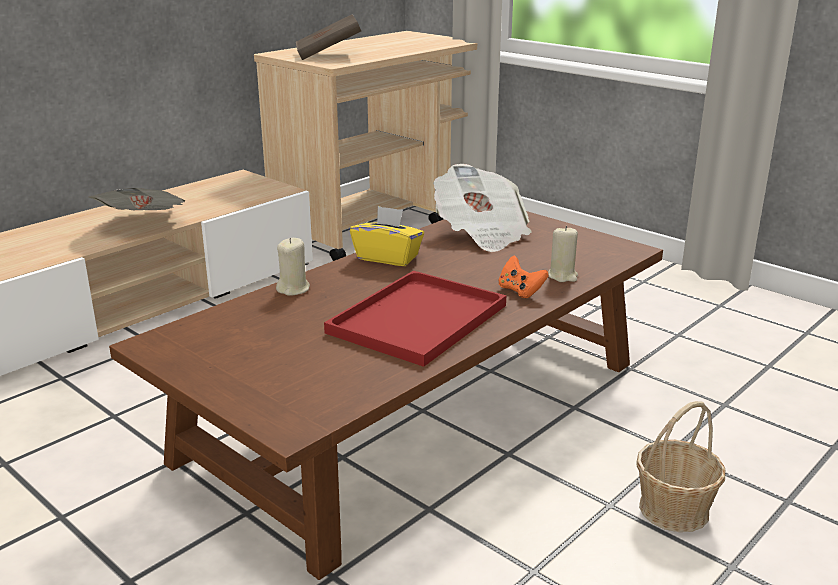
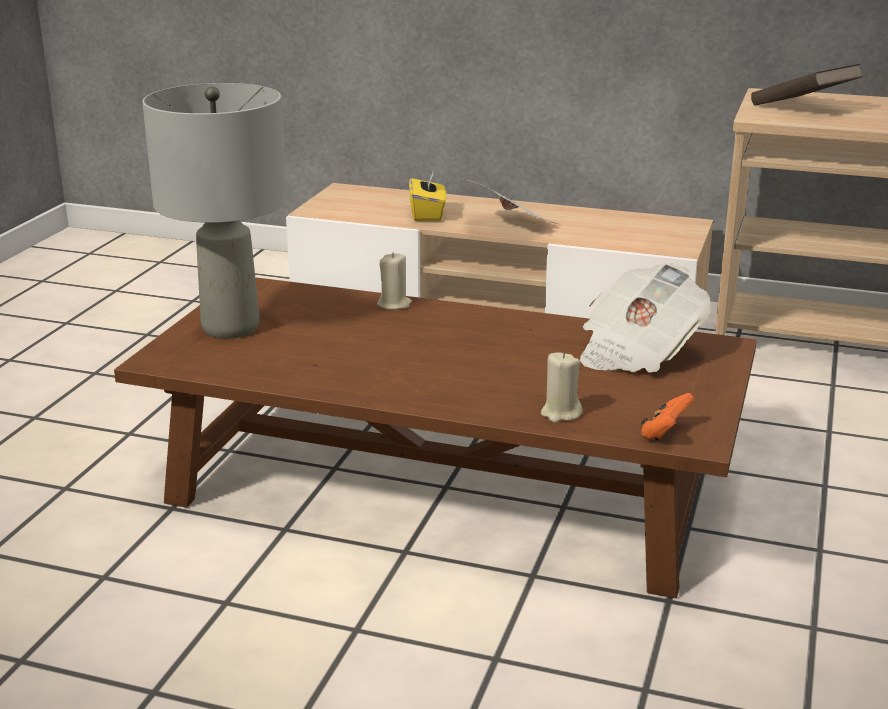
camera: 65 degrees right, 0 degrees up
red tray [324,270,506,367] -> none
yellow tissue box [350,206,424,266] -> yellow tissue box moved to [409,172,446,221]
orange game controller [499,255,549,298] -> orange game controller moved to [641,393,694,440]
basket [636,401,725,532] -> none
none -> grey table lamp [142,83,287,339]

